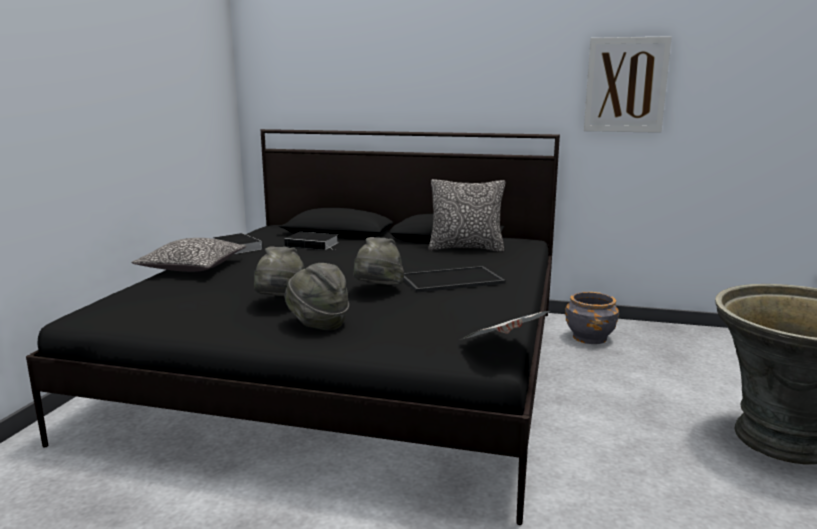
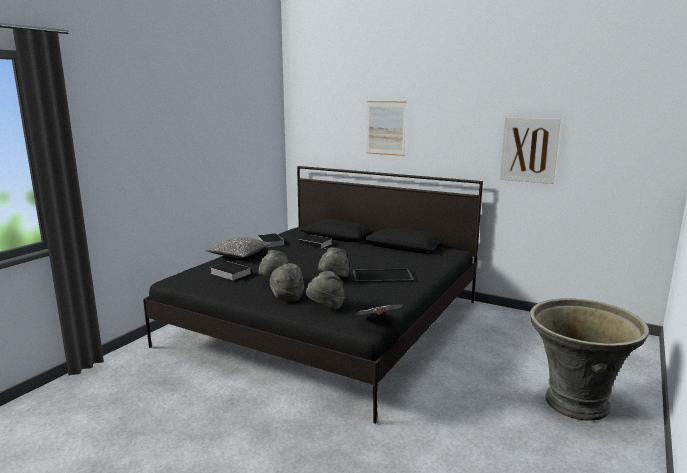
camera: 15 degrees right, 0 degrees up
pillow [428,179,505,252] -> none
grey planter [565,292,619,344] -> none
none -> book [210,261,251,280]
none -> grey hat [306,271,345,309]
none -> picture [367,101,406,156]

